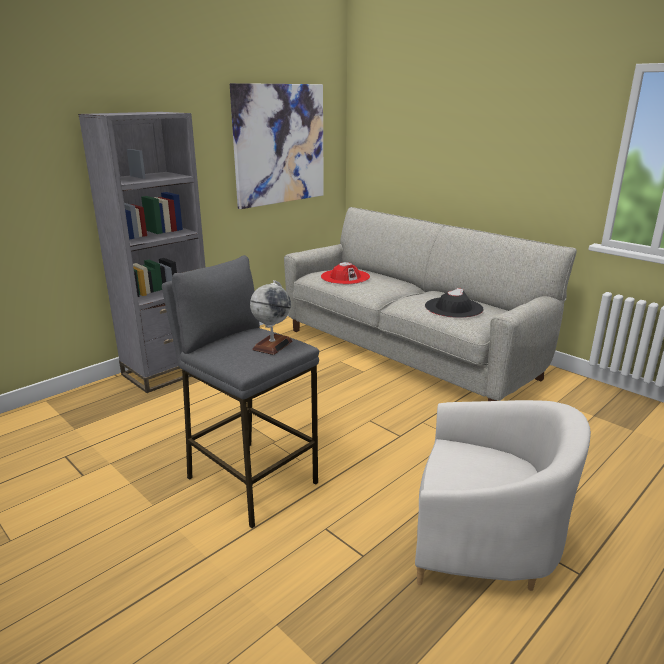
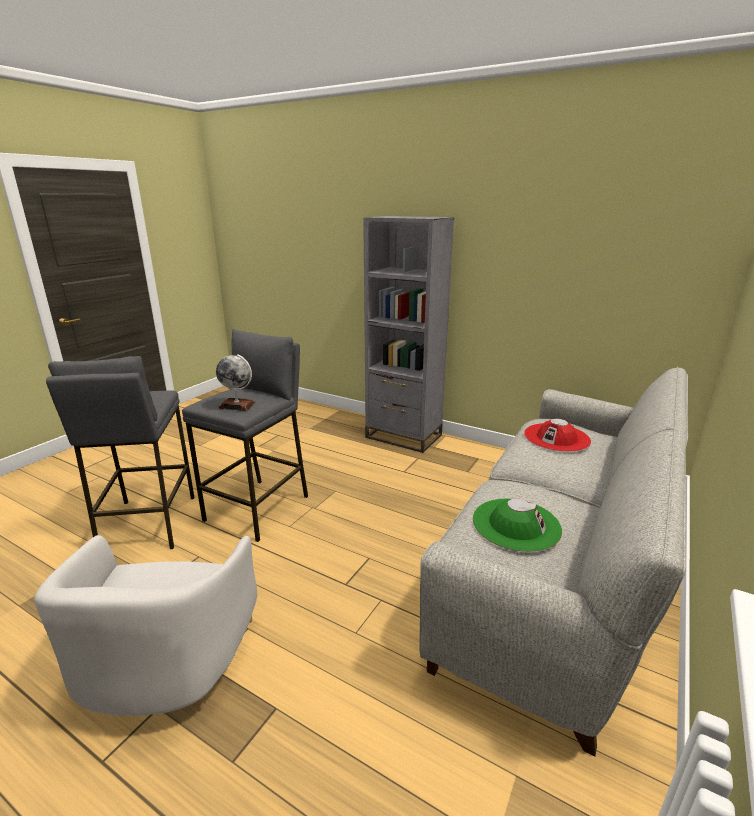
camera: 75 degrees right, 0 degrees up
picture [230,83,324,209] -> none
black hat [425,288,484,318] -> green hat [473,498,562,552]
none -> grey stool [46,356,194,549]

